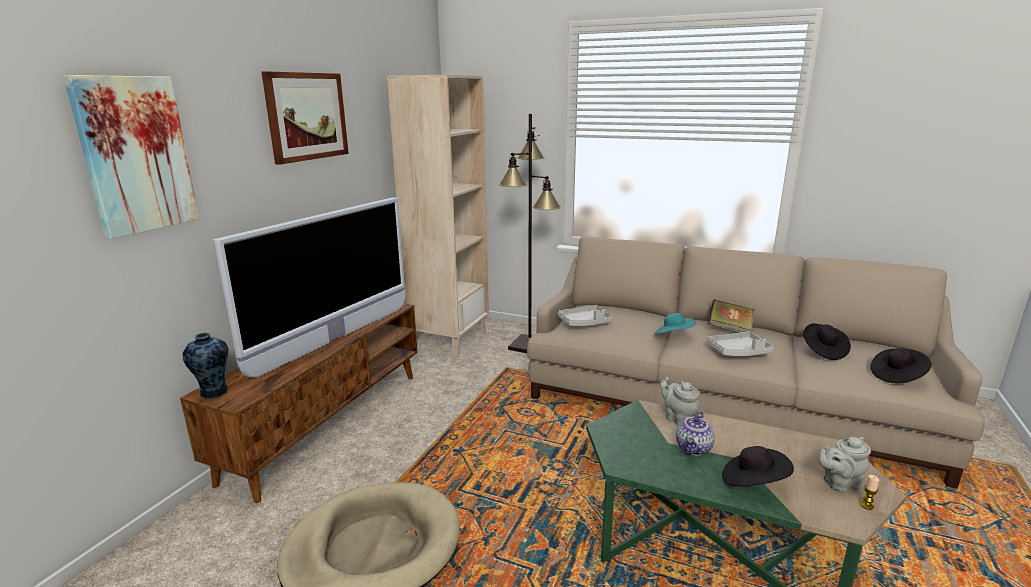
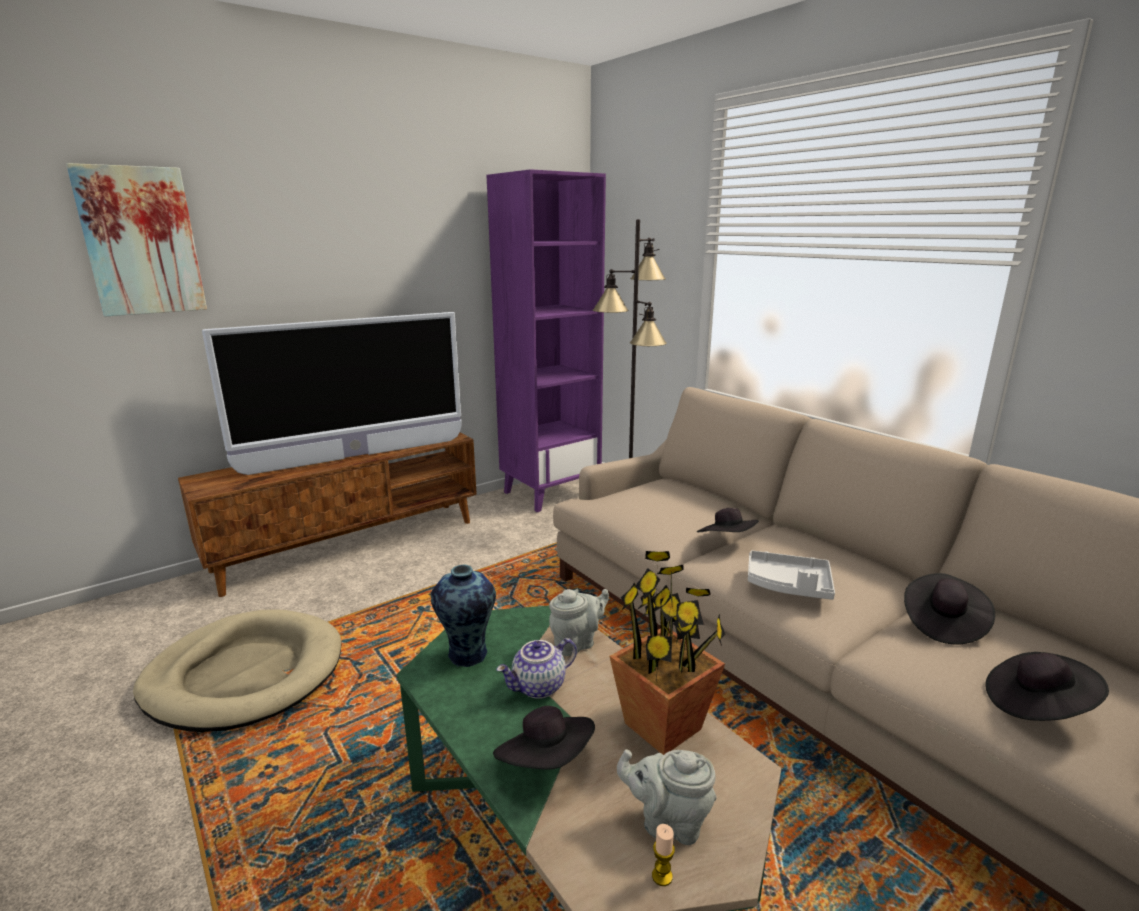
camera: 30 degrees right, 0 degrees up
vase [183,333,228,399] -> vase moved to [431,564,496,667]
picture [262,71,349,165] -> none
beige bookcase [387,75,489,357] -> purple bookcase [487,169,606,512]
grey tray [558,305,613,326] -> none
turquoise hat [654,313,695,335] -> black hat [697,508,759,532]
grey teapot [660,377,700,426] -> grey teapot turned 60 degrees clockwise [549,589,609,656]
book [708,299,754,333] -> none
none -> potted plant [609,551,726,755]

